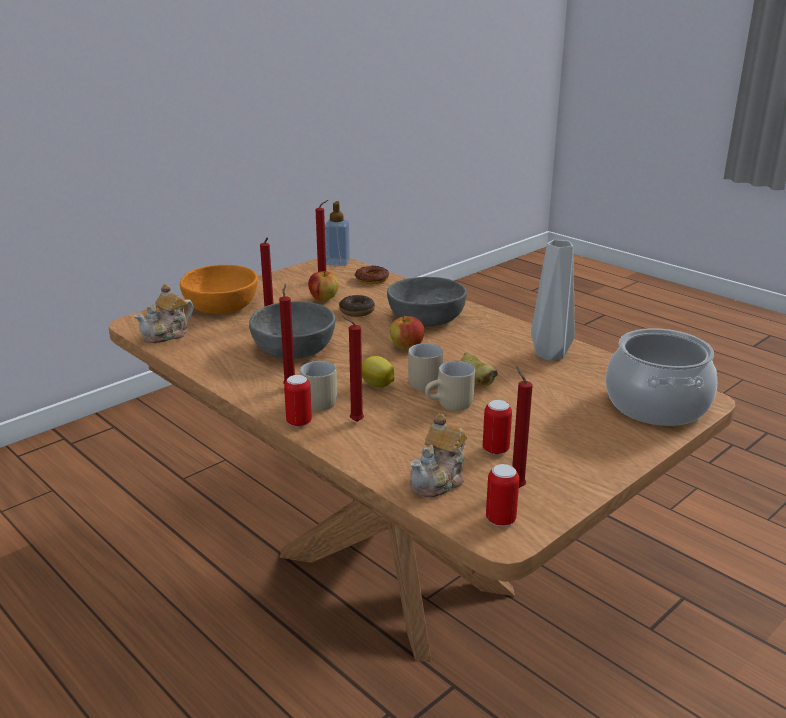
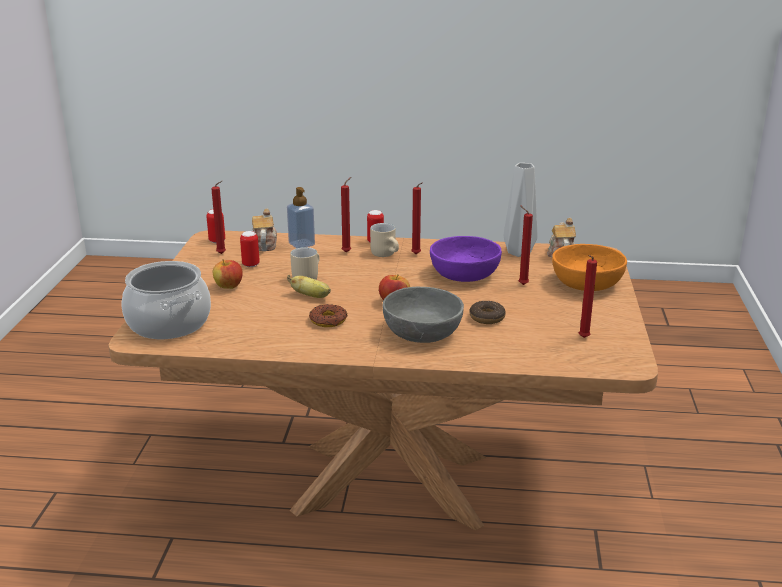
camera: 140 degrees right, 0 degrees up
grey bowl [249,301,336,359] -> purple bowl [430,236,502,282]
apple [308,271,339,302] -> apple moved to [213,259,243,289]
soap dispenser [325,201,350,266] -> soap dispenser moved to [287,187,315,248]
donut [355,265,389,284] -> donut moved to [309,304,348,327]
lemon [362,356,395,388] -> none
beige mug [408,343,443,391] -> none
grey vase [531,240,575,361] -> grey vase moved to [504,163,537,257]

